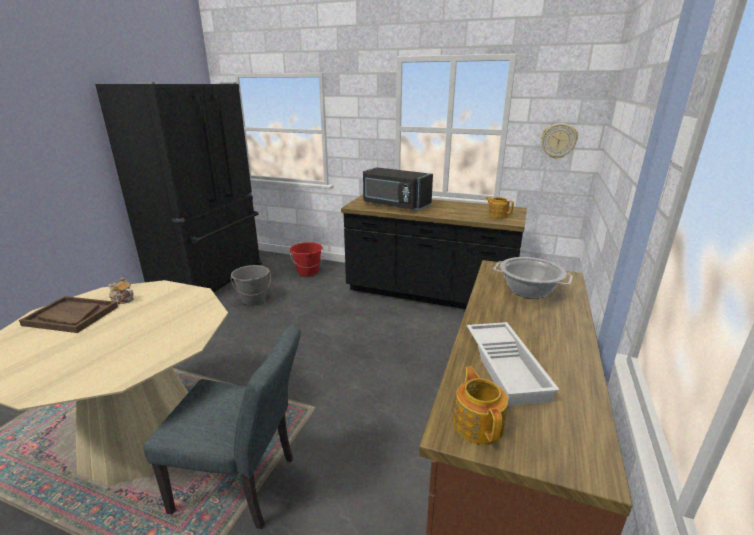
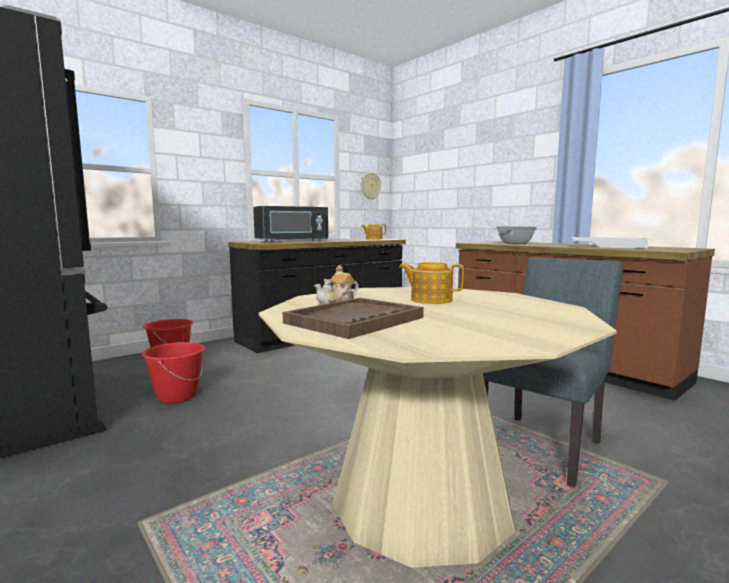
camera: 60 degrees left, 15 degrees down
grey bucket [231,265,271,305] -> red bucket [142,342,205,403]
teapot [453,366,508,445] -> teapot moved to [399,262,464,304]

